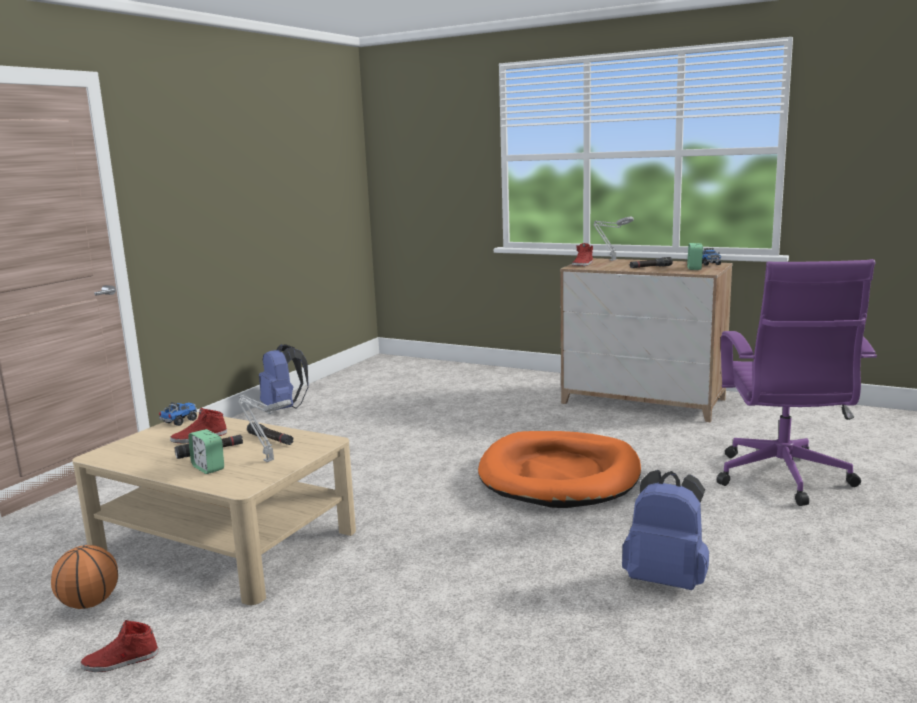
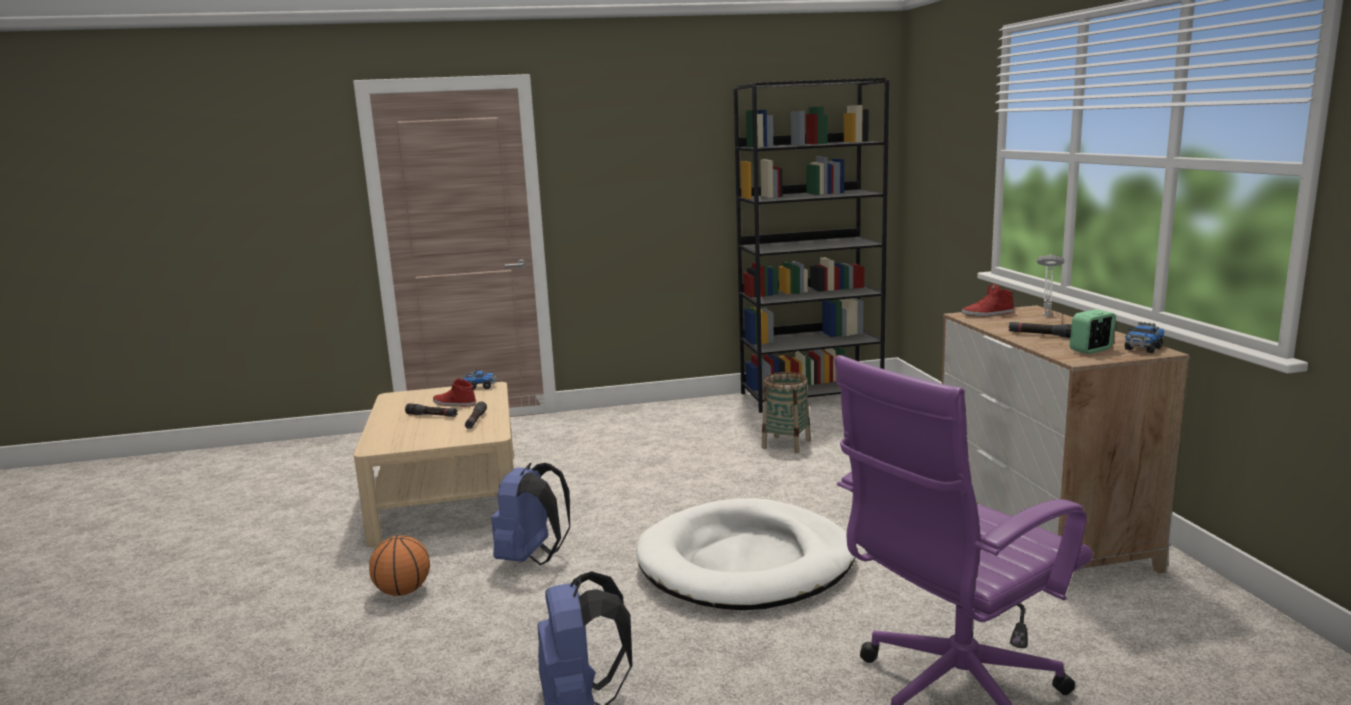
camera: 50 degrees right, 0 degrees up
basketball [51,545,118,609] -> basketball moved to [369,535,430,596]
red shoe [81,620,158,672] -> none
alarm clock [188,429,224,474] -> none
grey table lamp [238,395,291,462] -> none
blue backpack [259,344,309,410] -> blue backpack moved to [491,463,570,565]
orange dog bed [478,431,641,508] -> white dog bed [636,498,855,610]
none -> black bookcase [733,78,889,413]
none -> basket [761,372,811,453]

